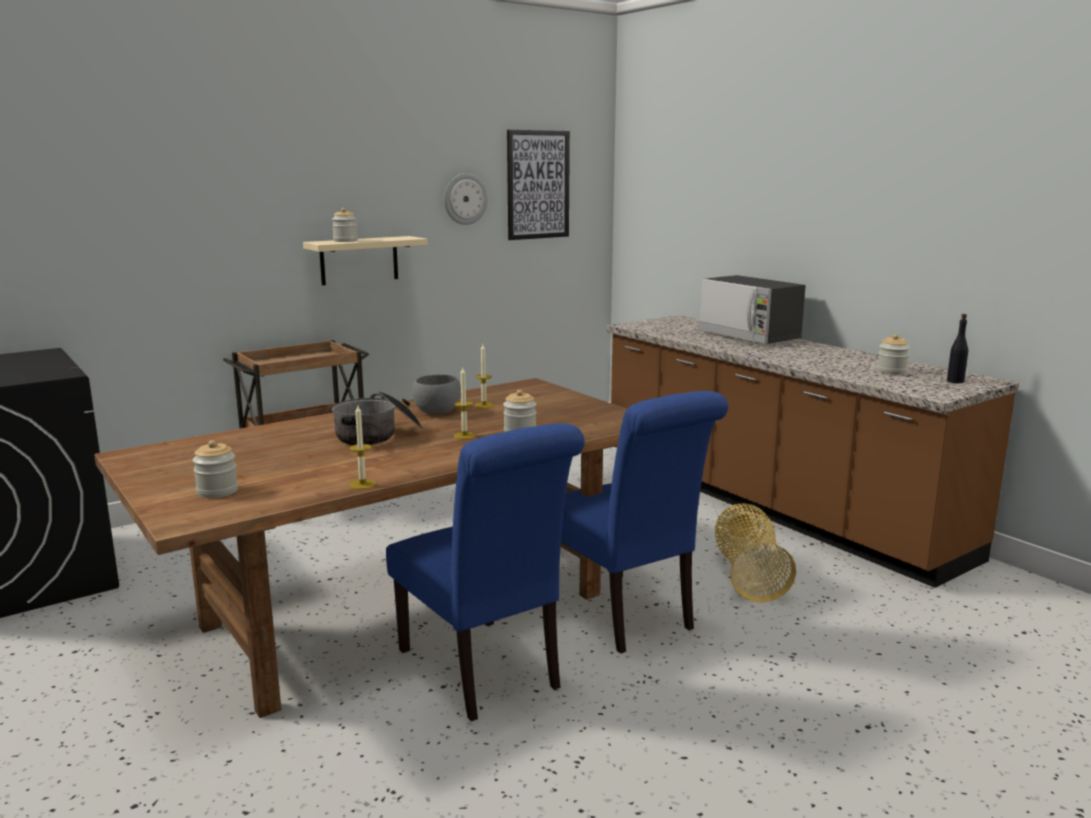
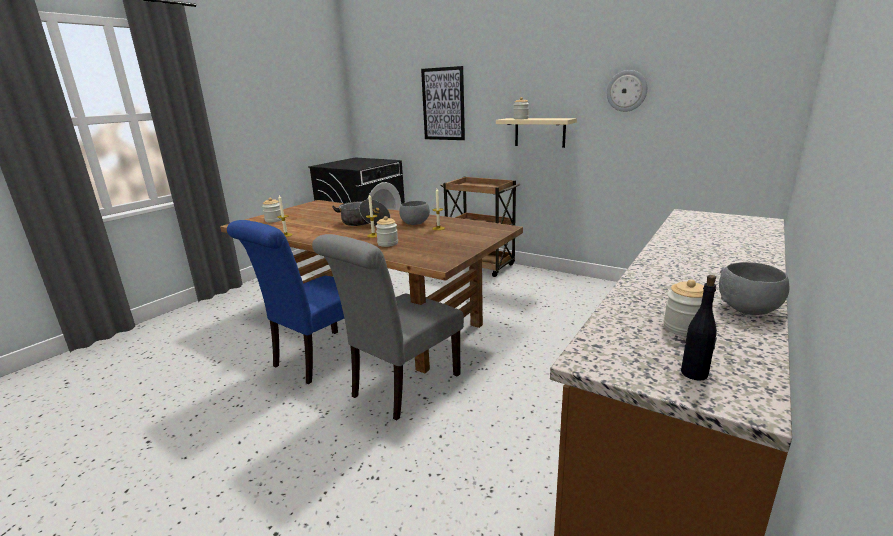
camera: 70 degrees right, 5 degrees up
picture [507,130,570,240] -> picture moved to [421,66,465,140]
blue chair [561,391,728,654] -> grey chair [312,234,464,421]
microwave [698,275,806,344] -> none
basket [715,503,796,603] -> none
none -> grey bowl [719,262,789,315]

